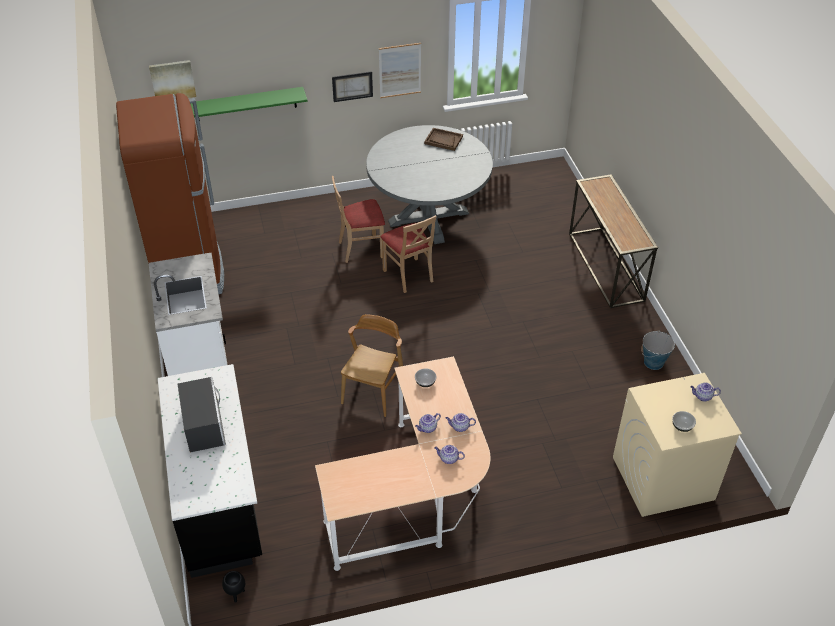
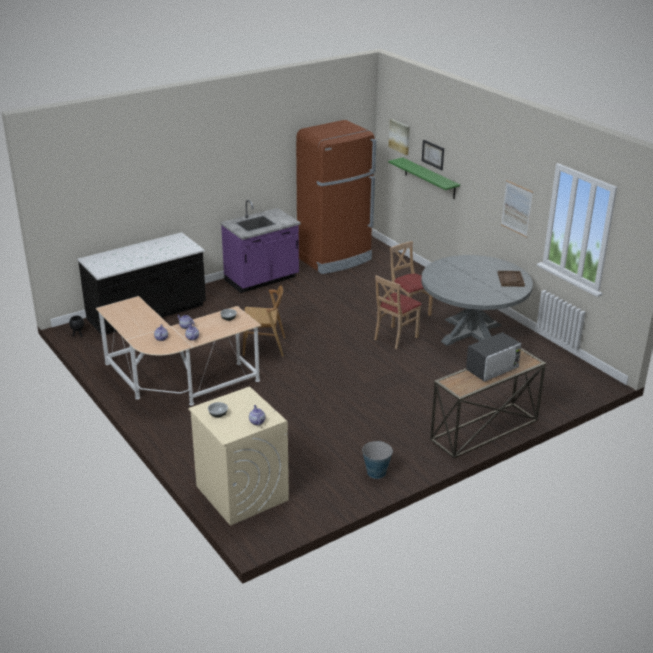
camera: 70 degrees right, 15 degrees down
white counter [149,253,227,376] -> purple counter [221,200,301,293]
microwave [178,377,226,453] -> microwave moved to [466,332,522,381]
picture [332,71,373,102] -> picture moved to [422,140,444,170]

